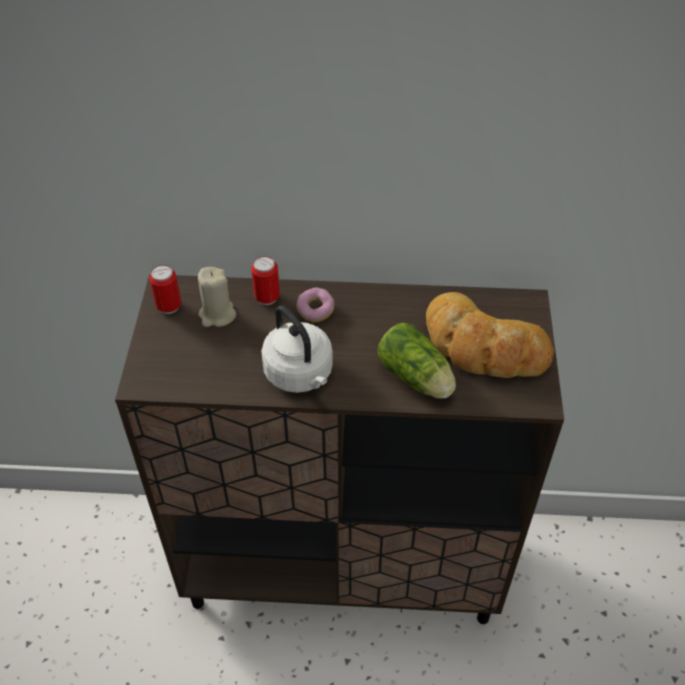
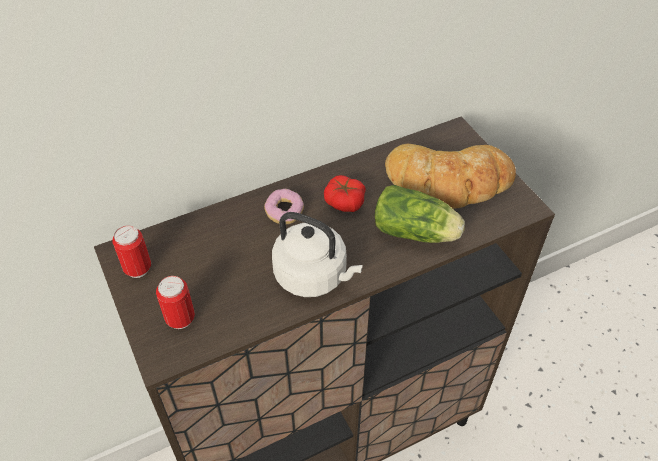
camera: 30 degrees left, 0 degrees up
beige candle [198,267,236,327] -> none
can [251,256,280,305] -> can moved to [156,276,195,329]
none -> tomato [324,175,366,212]

